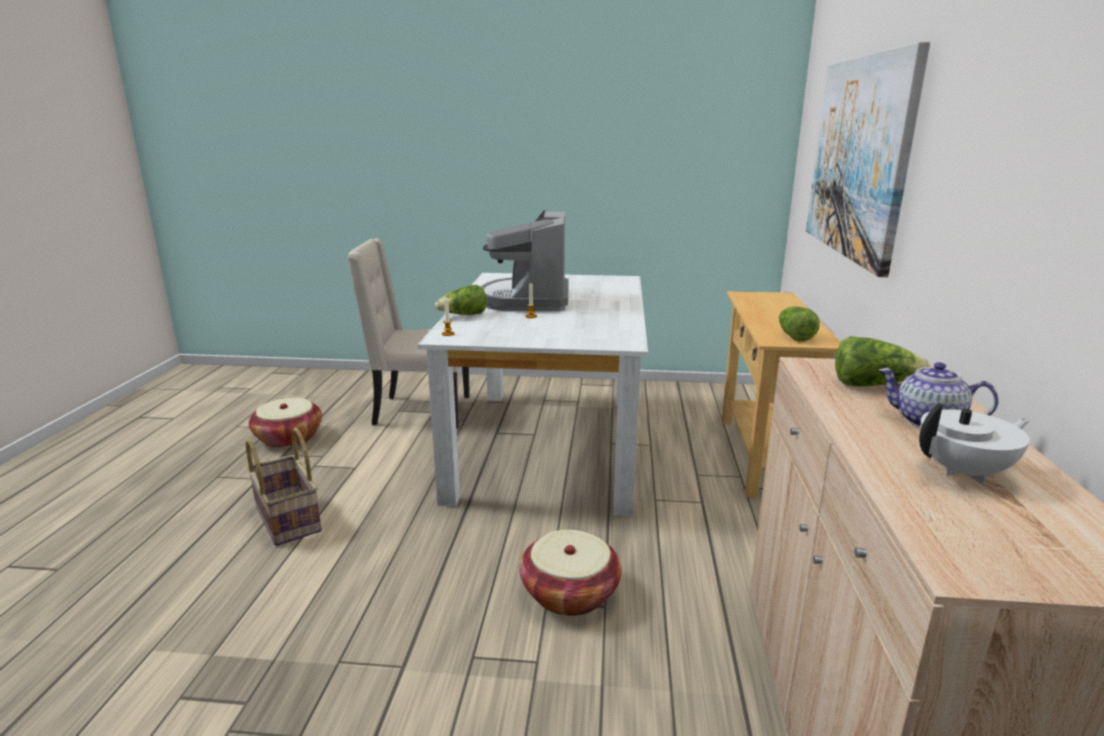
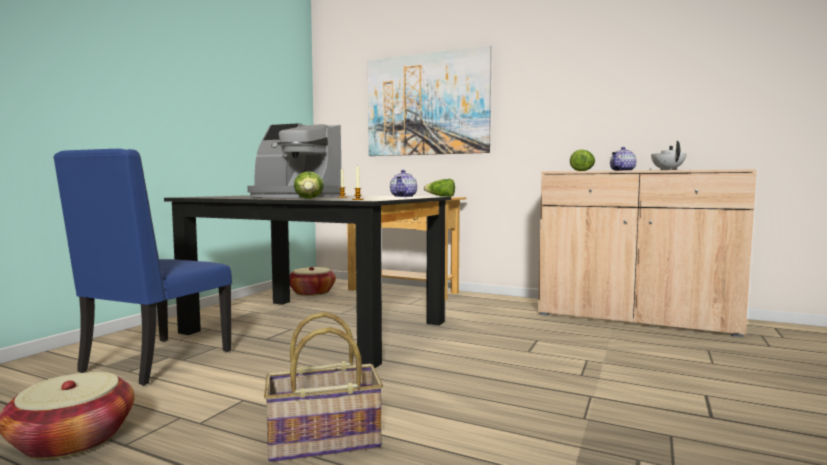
camera: 70 degrees left, 15 degrees down
beige chair [347,238,470,428] -> blue chair [53,149,232,386]
white dining table [418,273,648,516] -> black dining table [164,195,451,368]
basket [519,530,622,616] -> basket moved to [290,267,336,296]
none -> teapot [390,170,417,197]

